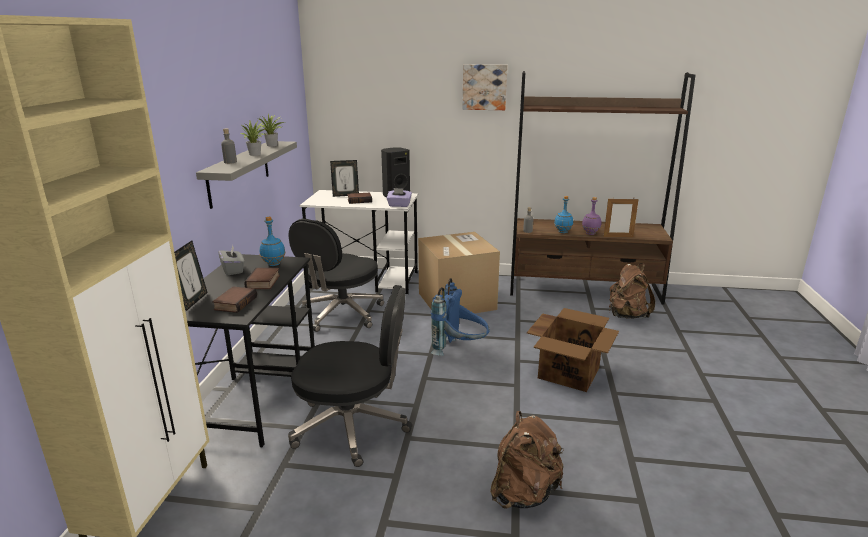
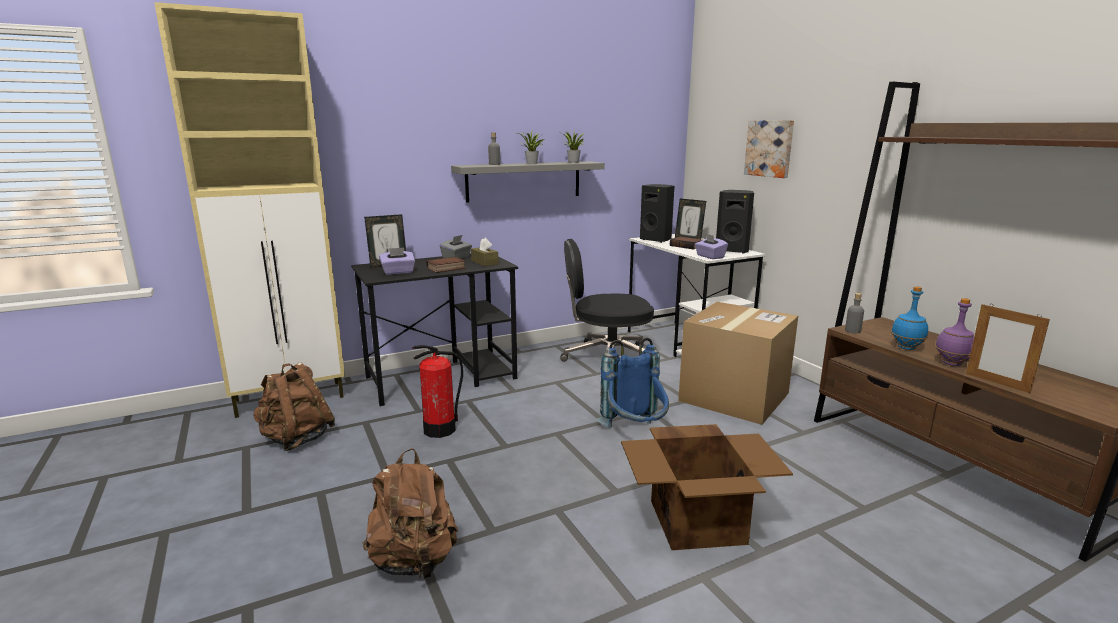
camera: 55 degrees right, 5 degrees down
book [212,287,257,313] -> purple tissue box [379,248,415,275]
blue bottle [259,217,285,266] -> brown tissue box [471,238,499,266]
black office chair [288,285,412,467] -> fire extinguisher [412,345,463,438]
picture [462,64,507,110] -> picture moved to [744,120,794,178]
brown backpack [609,263,655,319] -> brown backpack moved to [253,362,335,451]
none -> black speaker [640,184,674,243]

